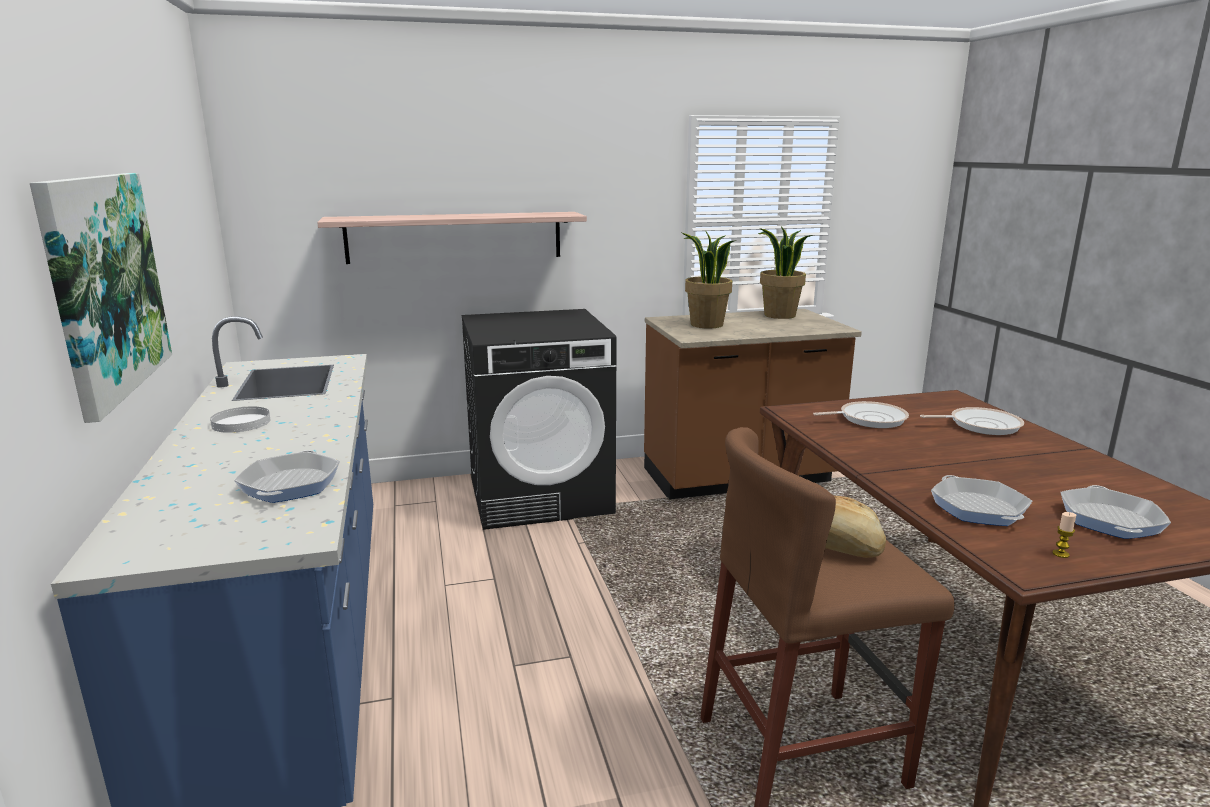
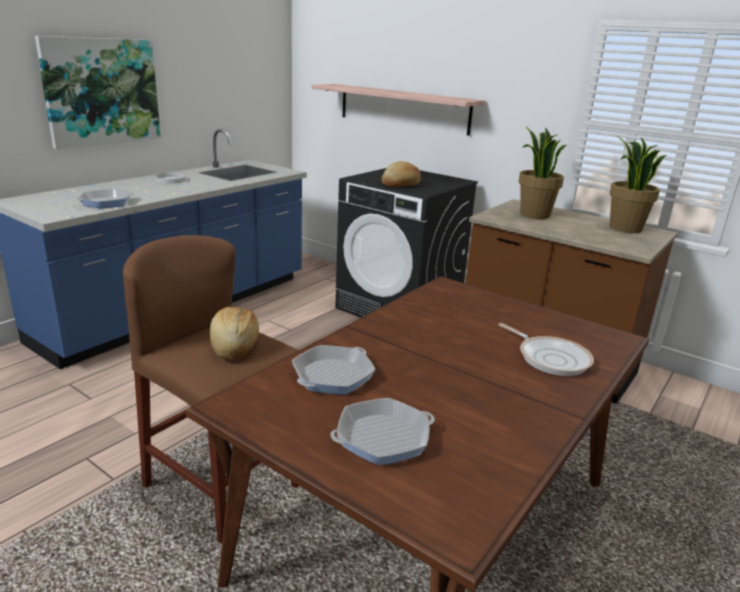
camera: 50 degrees right, 5 degrees up
frying pan [813,401,909,428] -> none
candle [1052,512,1076,558] -> none
none -> bread [381,161,421,187]

